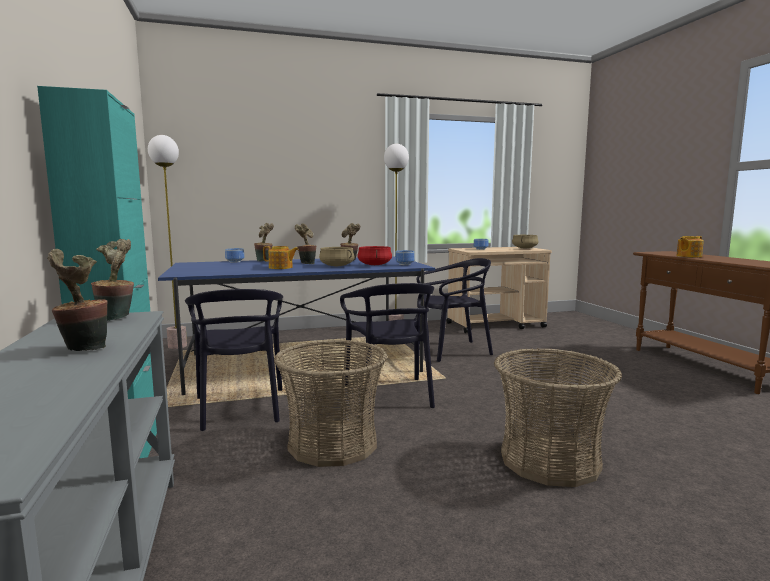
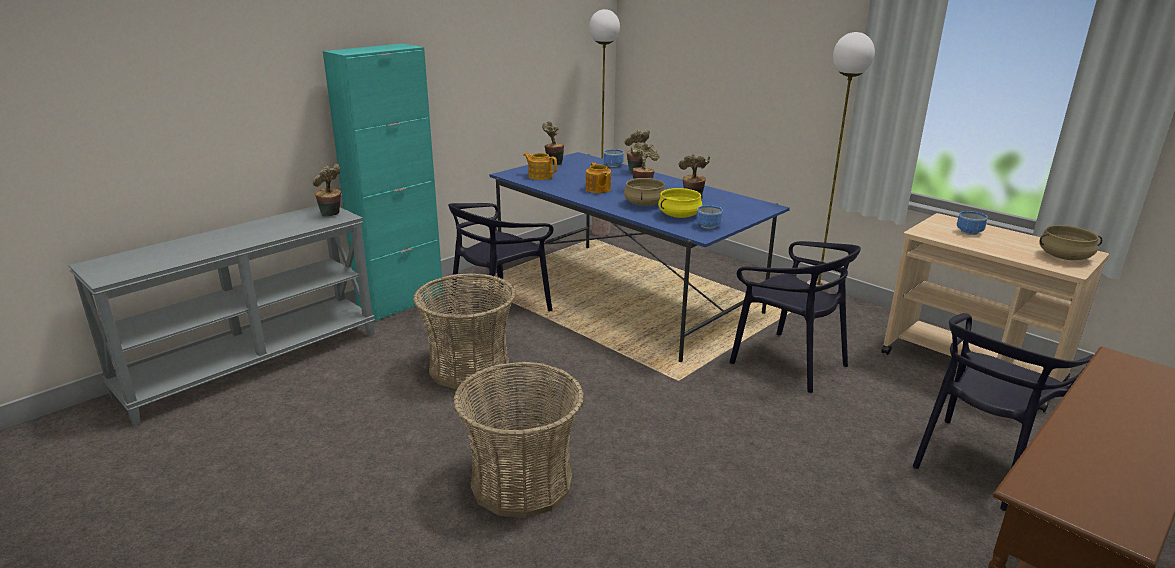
camera: 60 degrees right, 15 degrees up
potted plant [48,249,108,351] -> potted plant moved to [542,121,564,165]
black chair [340,283,435,414] -> black chair moved to [913,313,1094,511]
red cooking pot [357,246,392,265] -> yellow cooking pot [658,188,703,218]
teapot [676,236,704,257] -> teapot moved to [523,153,557,180]

